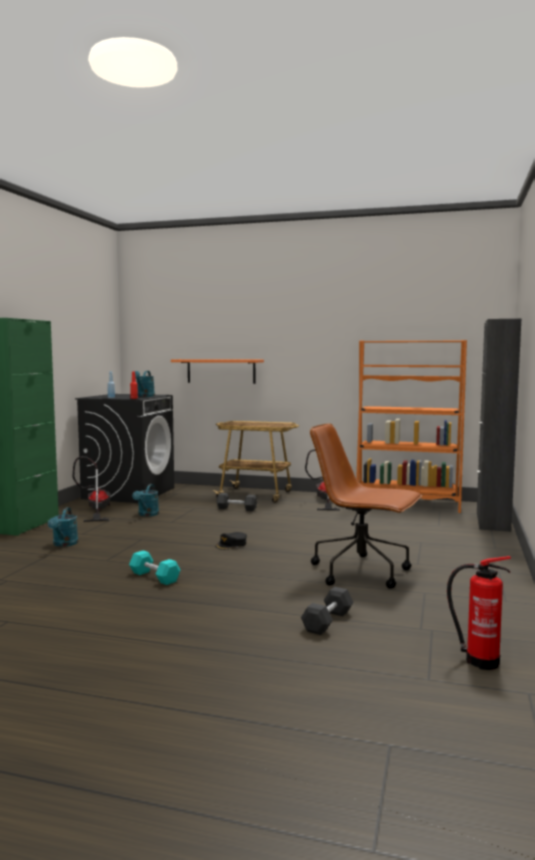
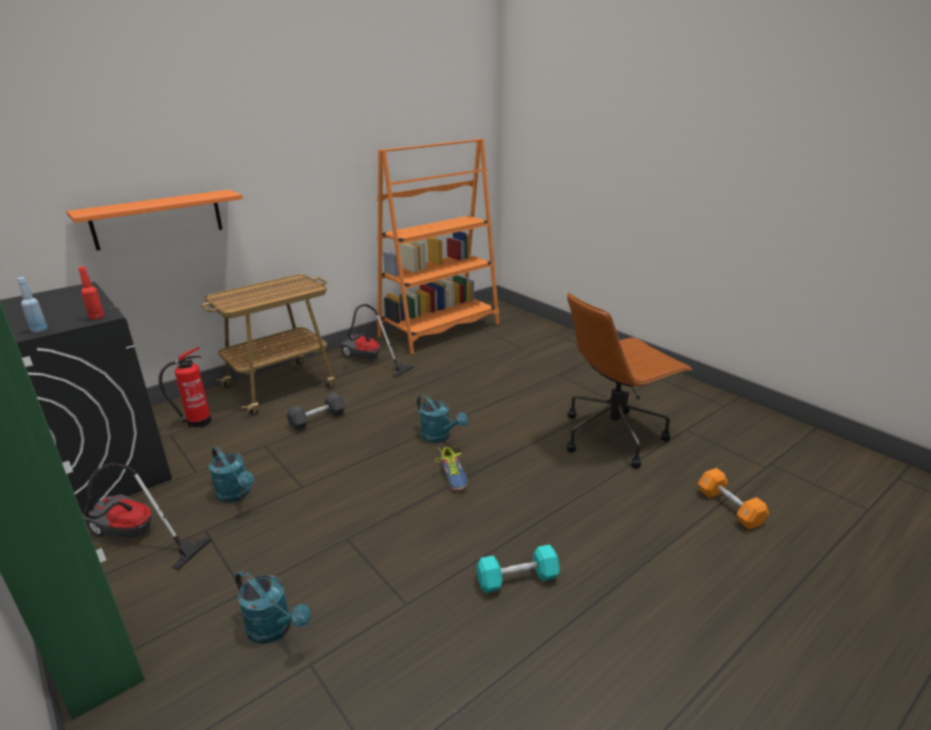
camera: 55 degrees left, 20 degrees up
turquoise watering can [135,371,155,397] -> turquoise watering can moved to [417,394,468,443]
black cap [215,532,247,550] -> shoe [435,447,467,491]
black dumbbell [301,587,354,635] -> orange dumbbell [698,468,769,529]
fire extinguisher [447,556,511,670] -> fire extinguisher moved to [159,347,211,428]
black cabinet [477,319,521,532] -> none

